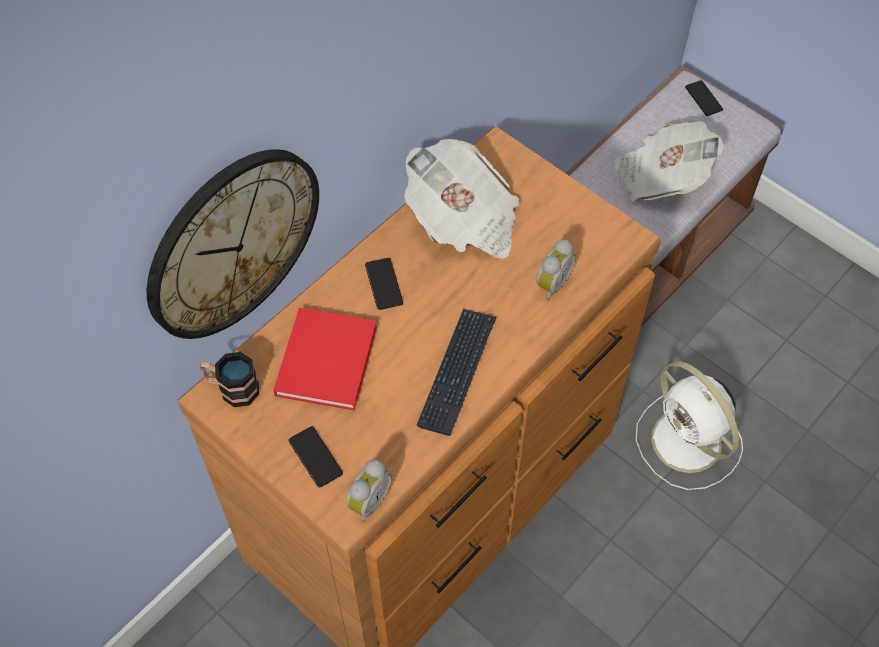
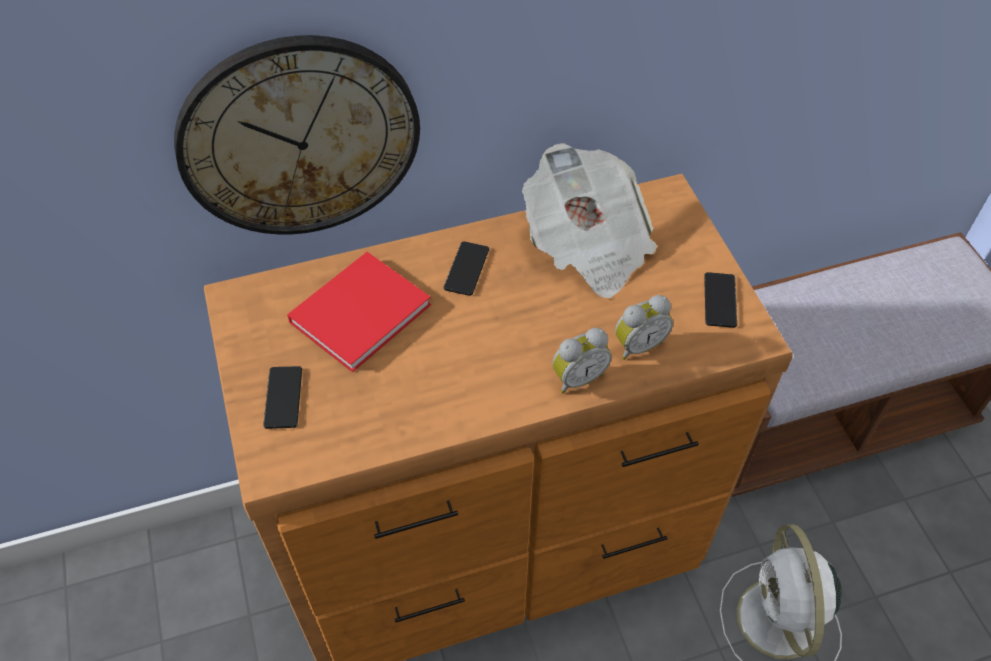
camera: 30 degrees right, 5 degrees down
mug [199,352,259,407] -> none
alarm clock [346,459,392,522] -> alarm clock moved to [552,328,612,393]
keyboard [417,309,496,436] -> none
newspaper [614,121,724,201] -> none
phone [685,80,723,116] -> phone moved to [704,272,737,328]

